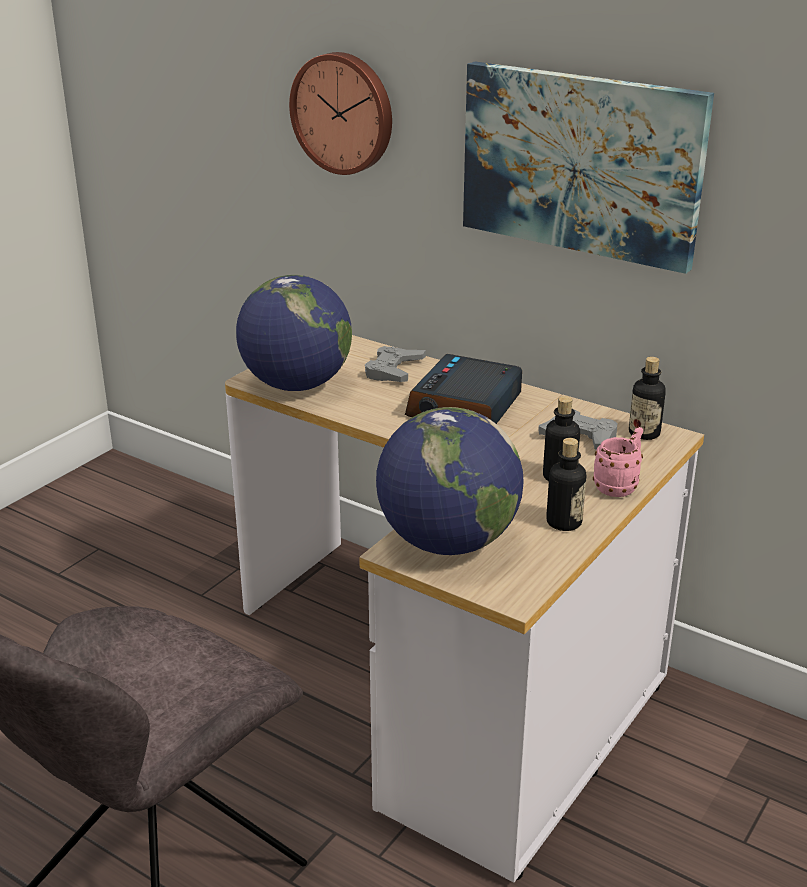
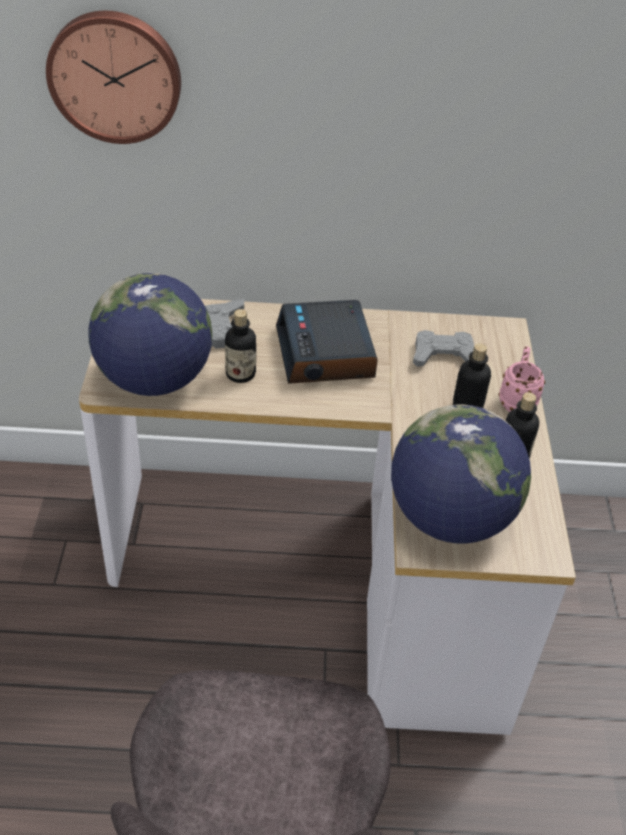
camera: 35 degrees left, 15 degrees up
picture [463,62,714,274] -> none
bottle [629,357,666,440] -> bottle moved to [225,309,256,383]

